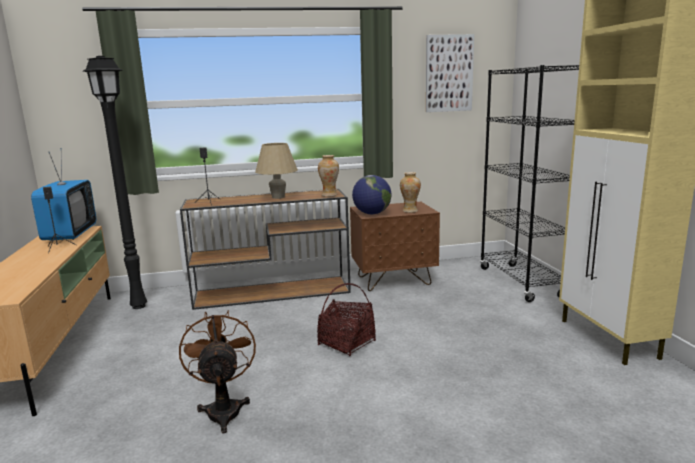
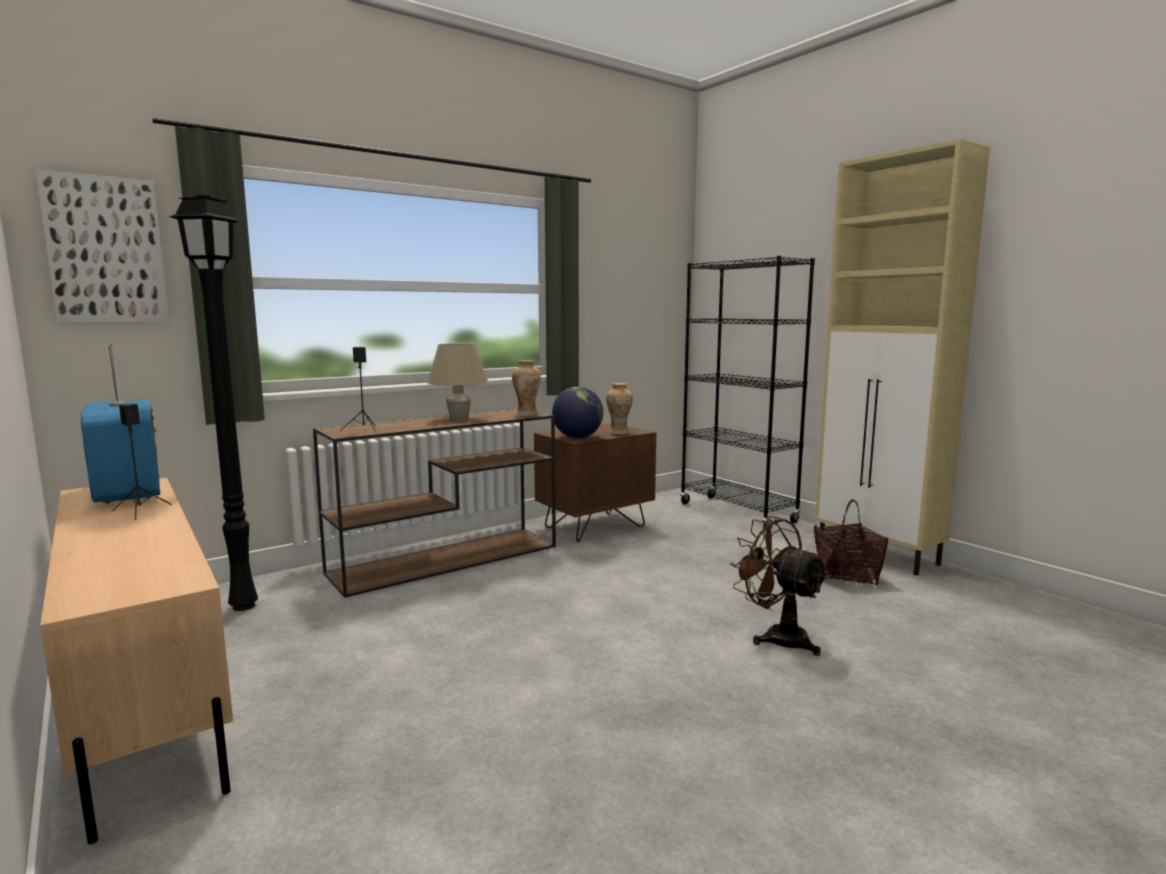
camera: 25 degrees left, 5 degrees down
brown fan [179,310,256,433] -> brown fan moved to [730,516,829,656]
basket [317,283,376,356] -> basket moved to [814,499,888,585]
picture [426,34,474,112] -> picture moved to [35,169,170,323]

